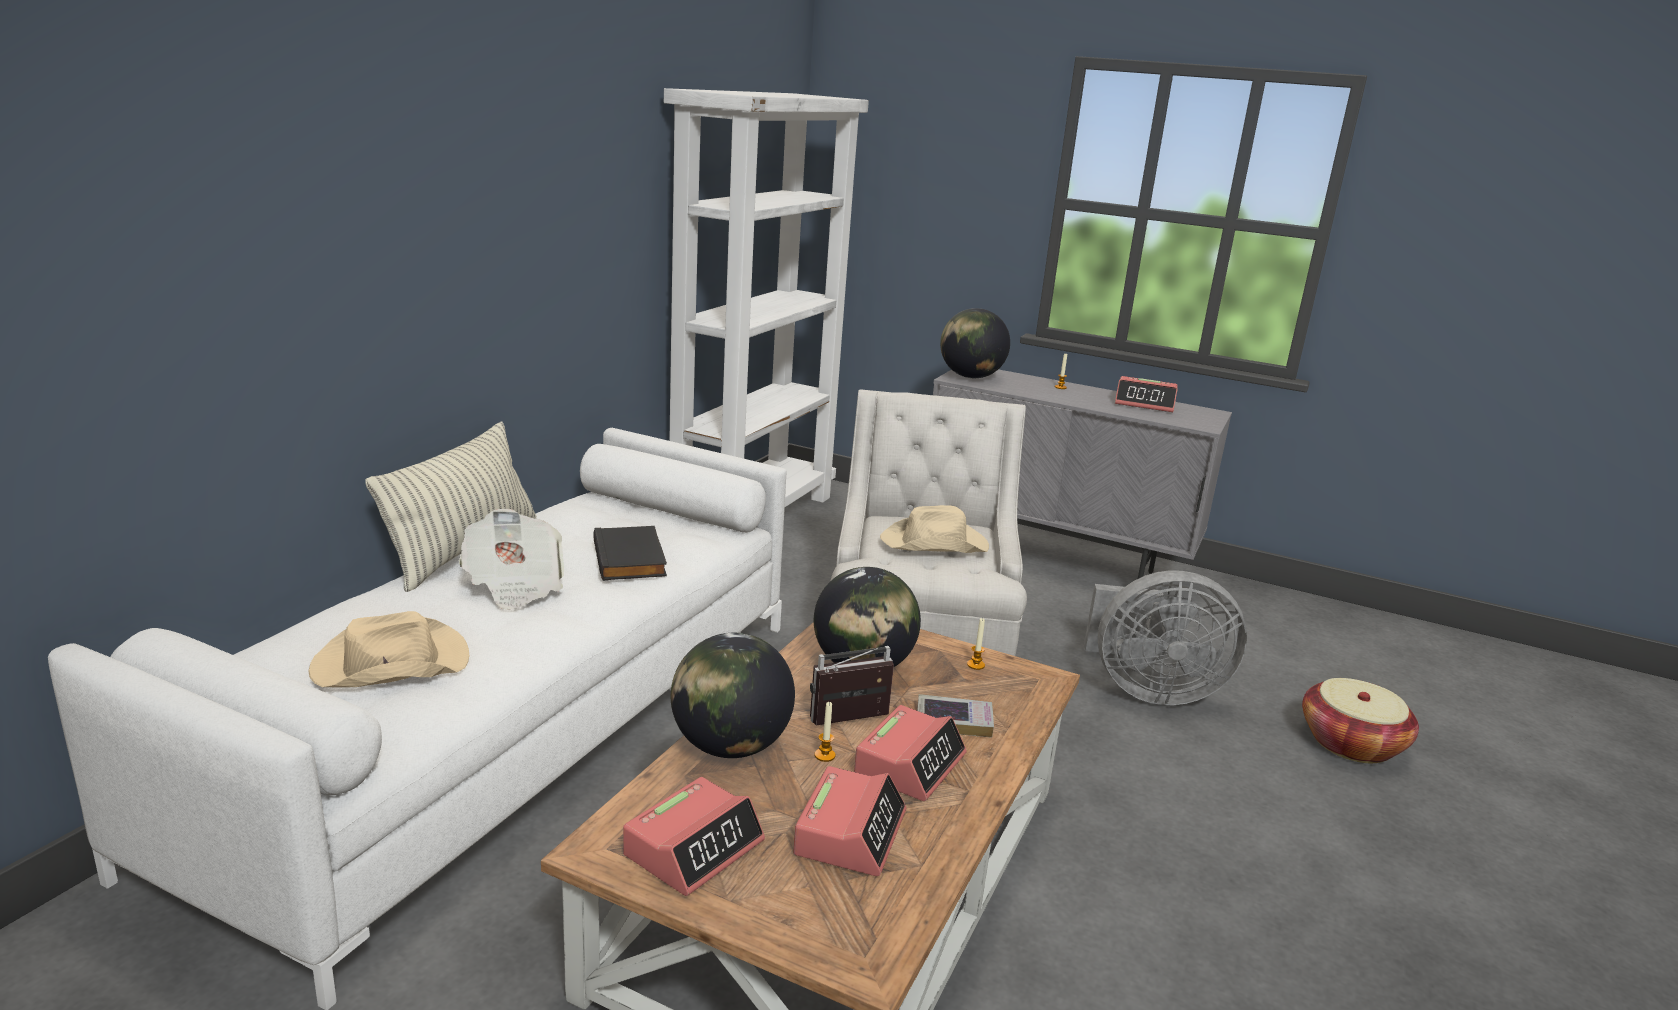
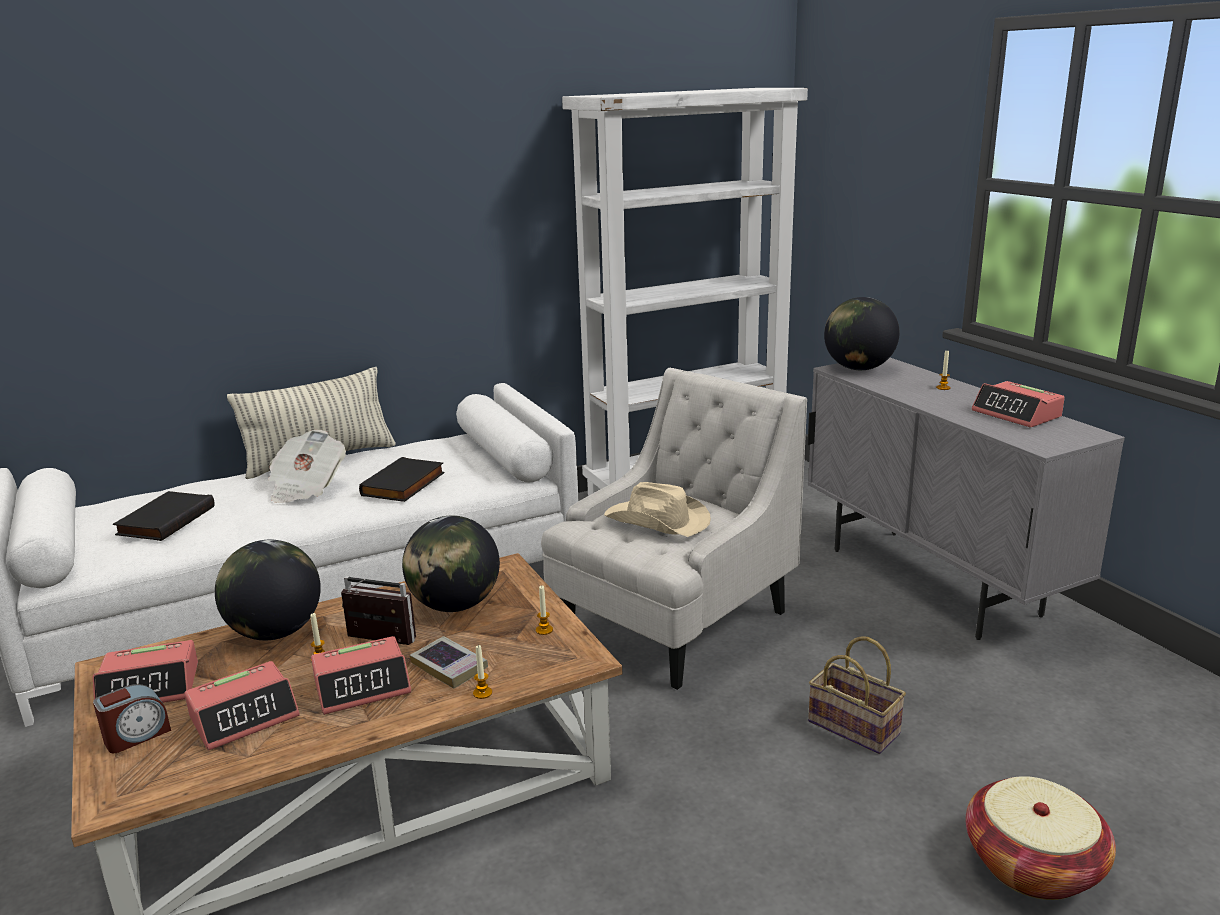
camera: 40 degrees right, 0 degrees up
beige hat [308,611,470,688] -> black book [113,491,215,541]
grey fan [1084,570,1247,705] -> basket [808,637,906,754]
none -> alarm clock [93,684,171,753]
none -> candle [473,645,492,699]

